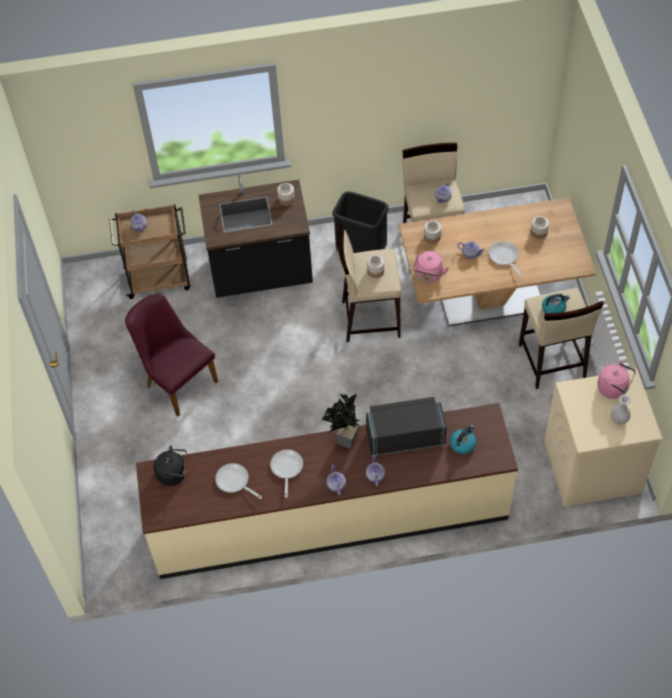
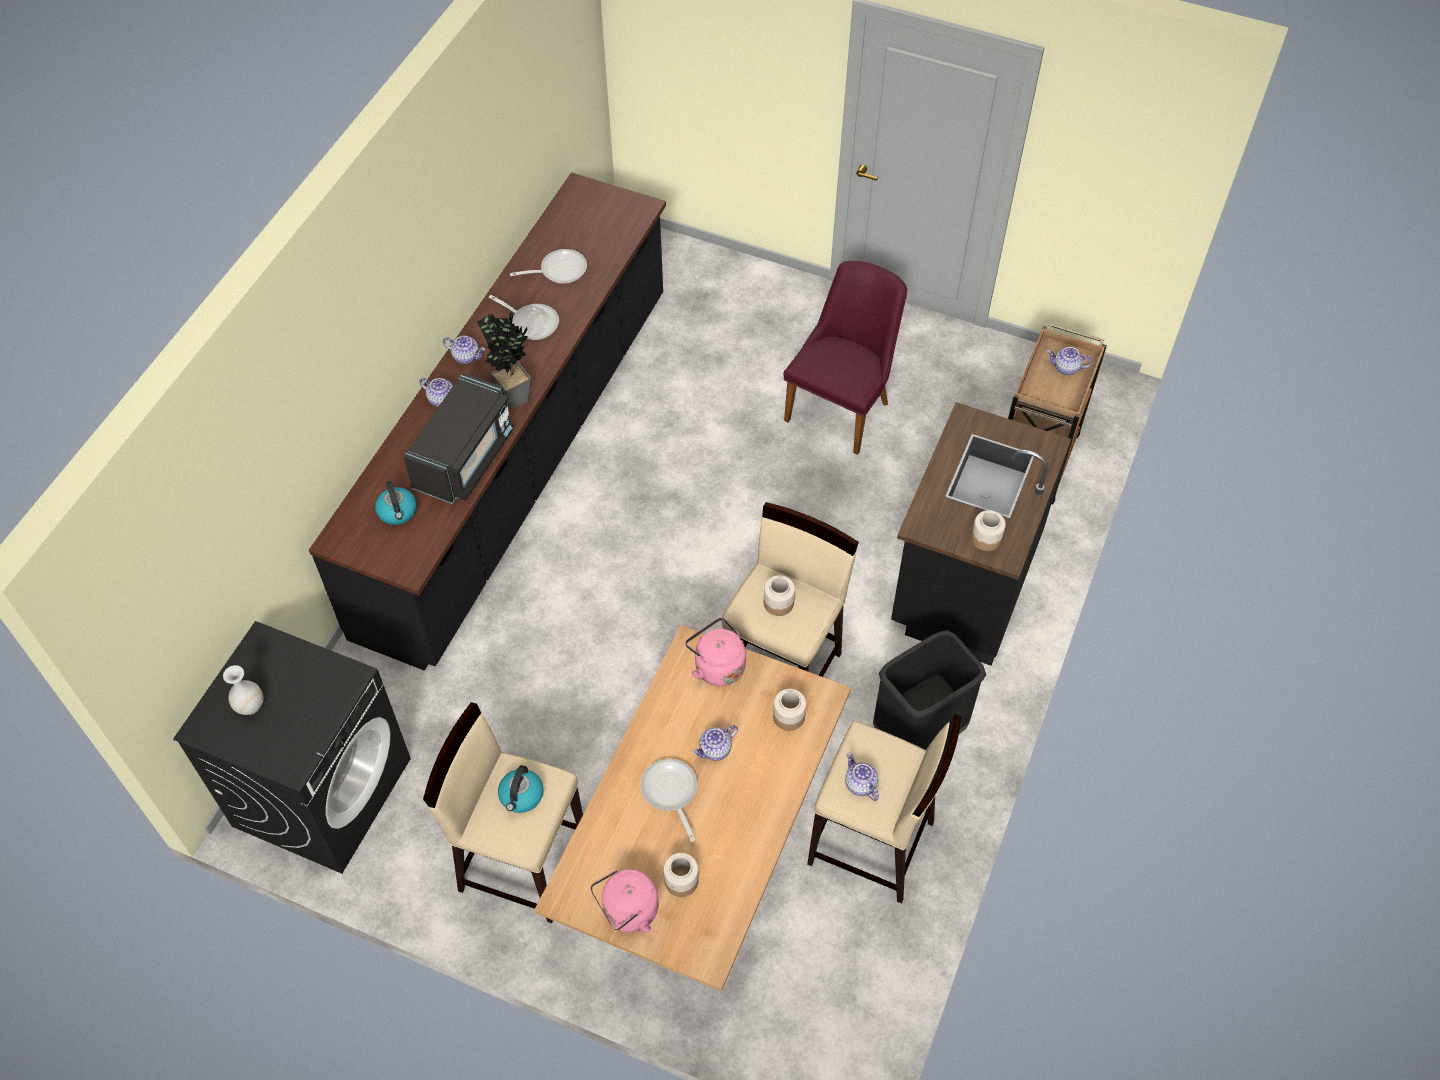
camera: 120 degrees right, 0 degrees up
purple chair [125,294,218,416] -> purple chair turned 45 degrees counterclockwise [783,261,907,455]
beige counter [136,403,518,579] -> black counter [309,173,666,671]
black kettle [154,446,187,486] -> none
frying pan [489,242,522,277] -> frying pan turned 120 degrees counterclockwise [640,759,697,842]
beige washing machine [544,369,663,507] -> black washing machine [173,621,411,874]
pink kettle [597,361,636,399] -> pink kettle moved to [590,869,659,933]

